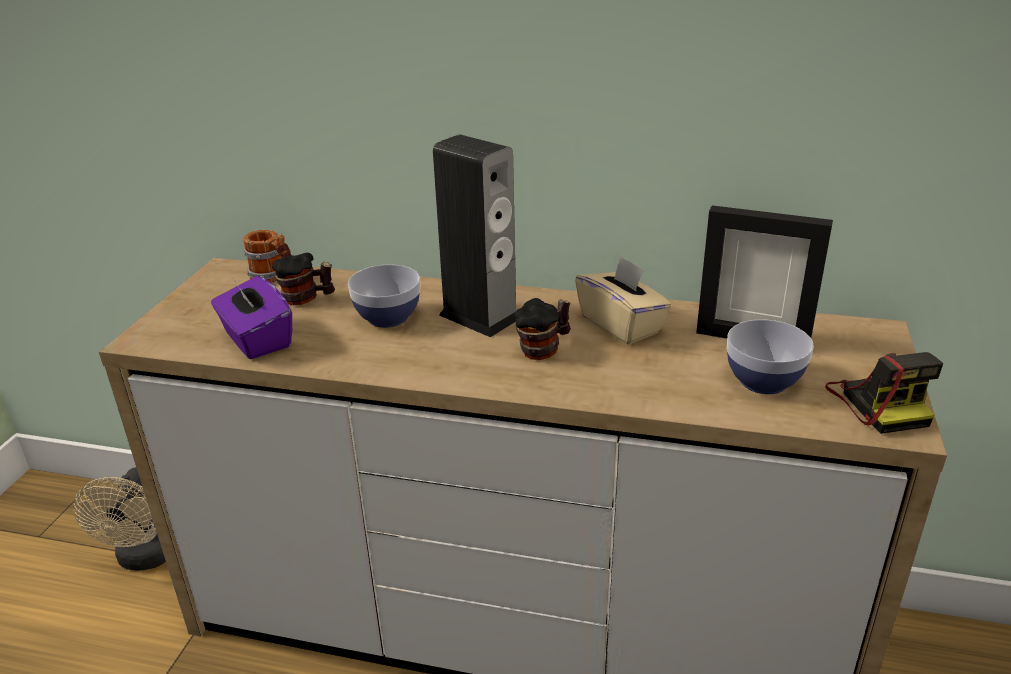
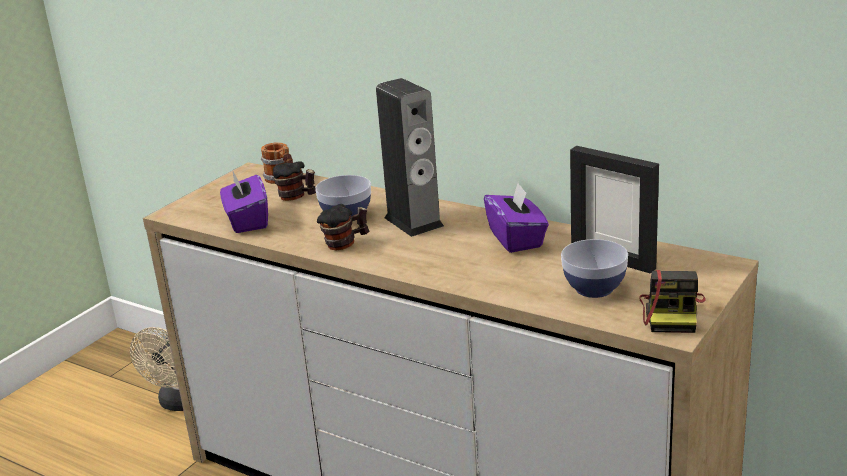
camera: 20 degrees right, 5 degrees down
mug [514,298,571,360] -> mug moved to [317,204,370,250]
beige tissue box [575,256,672,345] -> purple tissue box [484,183,549,253]

